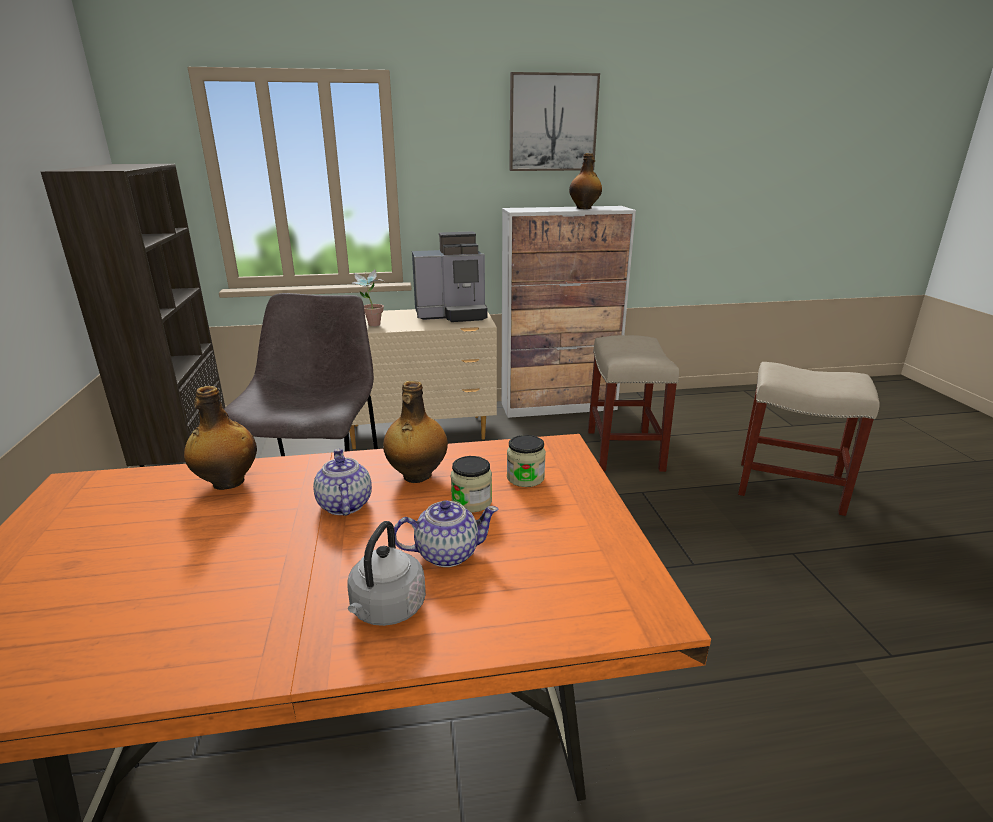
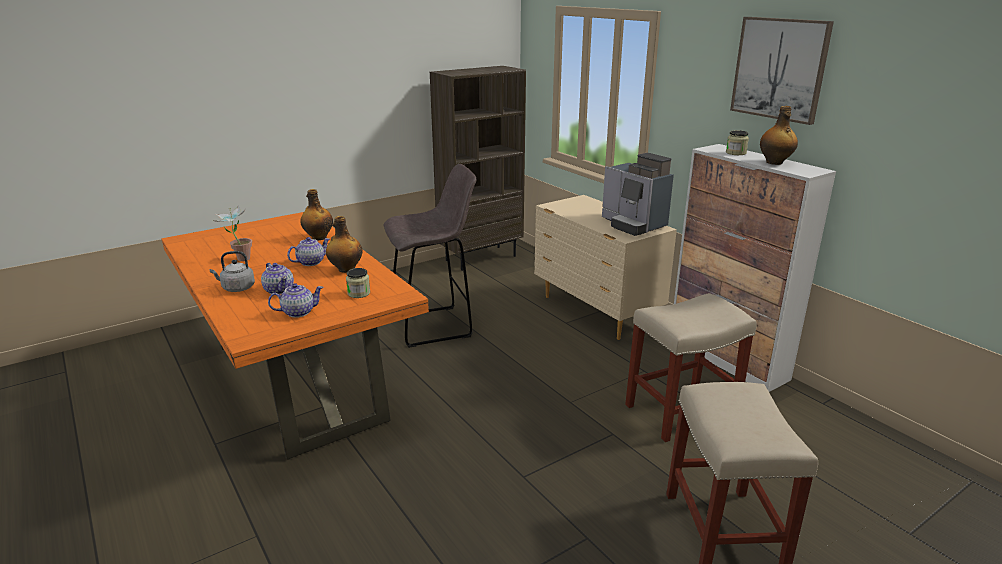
camera: 65 degrees right, 0 degrees up
potted plant [351,269,385,327] -> potted plant moved to [212,206,252,261]
jar [451,456,492,513] -> jar moved to [726,130,749,155]
none -> teapot [268,283,323,318]

